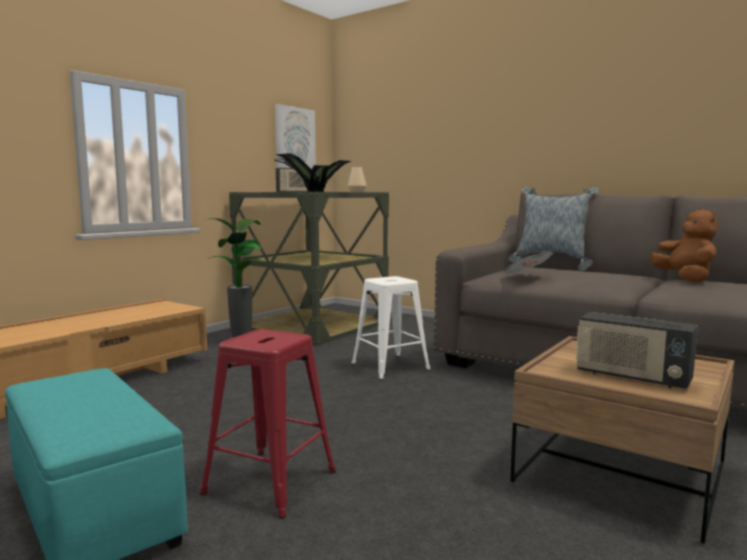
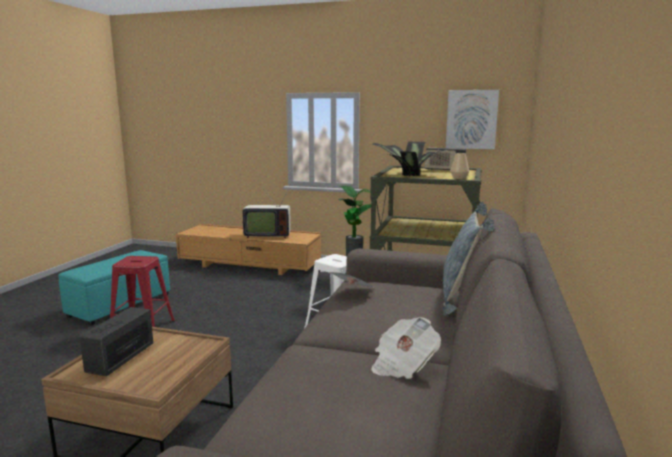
camera: 70 degrees right, 5 degrees up
brown plush toy [650,208,718,283] -> newspaper [371,317,441,379]
none -> television [242,185,291,239]

